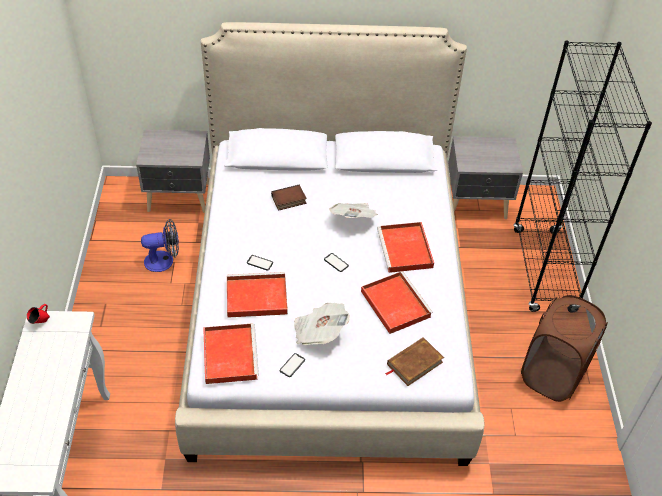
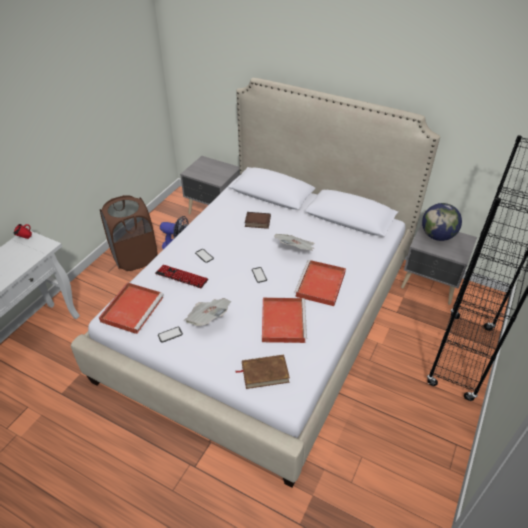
camera: 30 degrees right, 5 degrees down
red tray [227,272,288,318] -> keyboard [155,264,209,288]
brown laundry basket [521,295,608,402] -> brown laundry basket moved to [100,195,158,271]
none -> globe [422,203,462,241]

